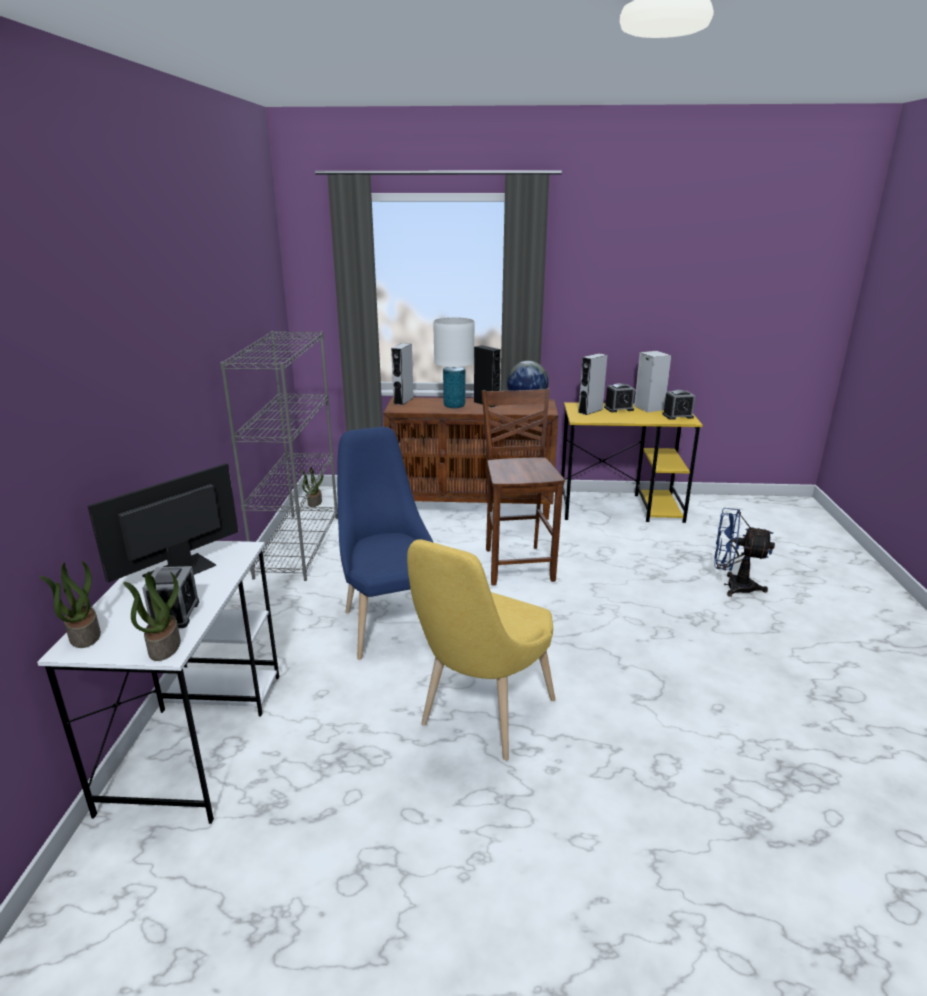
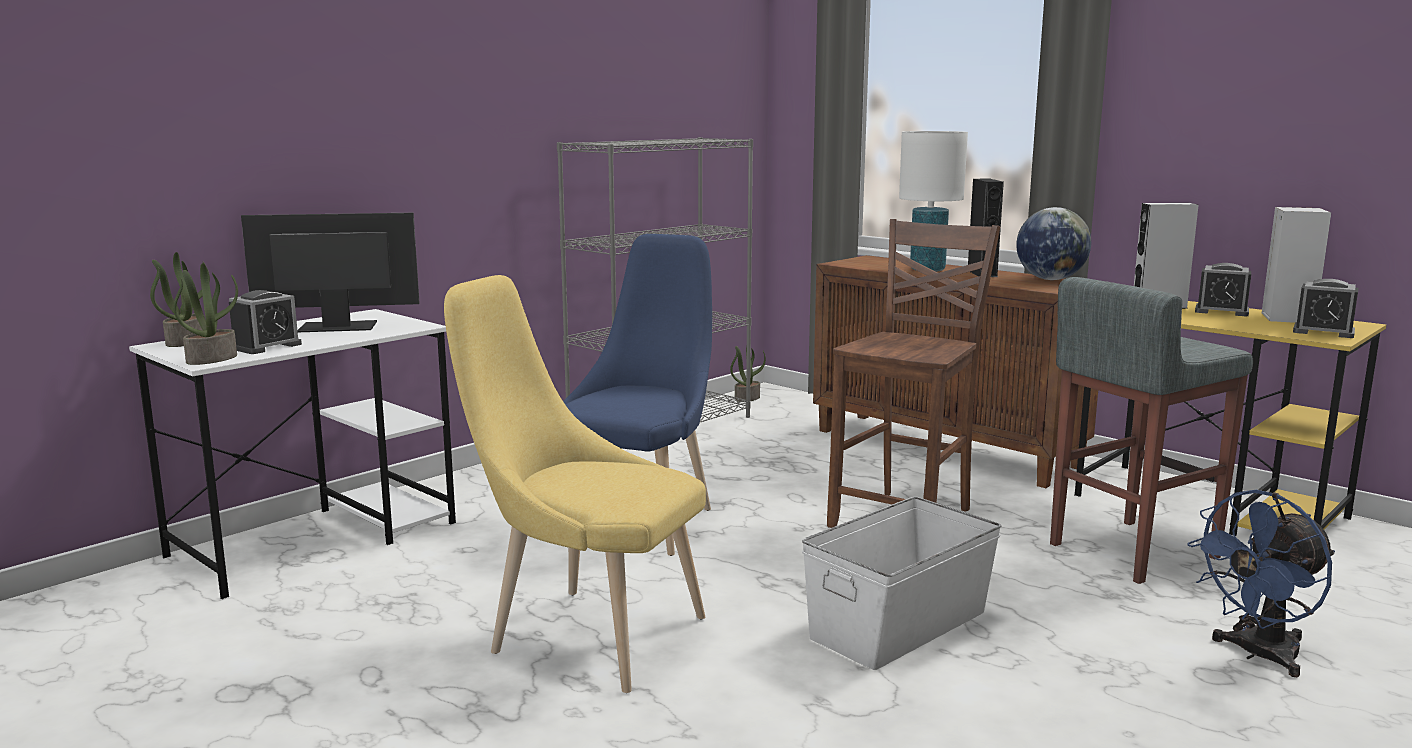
camera: 40 degrees right, 10 degrees down
grey speaker [391,343,414,405] -> none
yellow chair [407,539,555,760] -> yellow chair turned 45 degrees clockwise [444,275,706,693]
blue fan [714,508,775,597] -> blue fan turned 90 degrees counterclockwise [1187,490,1335,677]
none -> white storage box [802,497,1001,670]
none -> grey stool [1050,277,1253,584]

